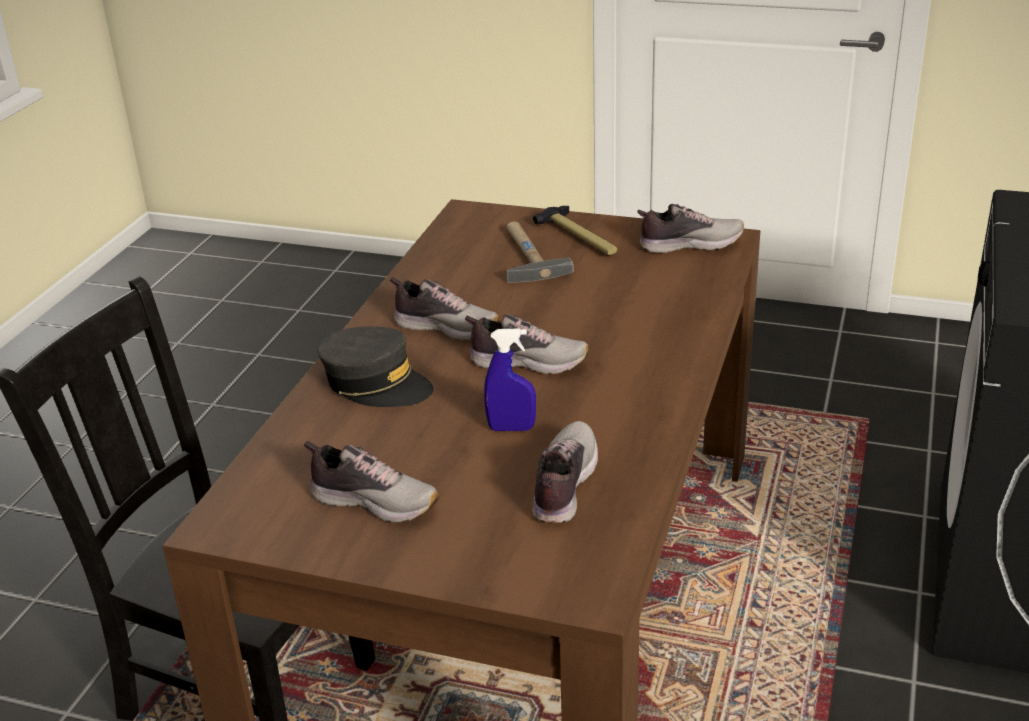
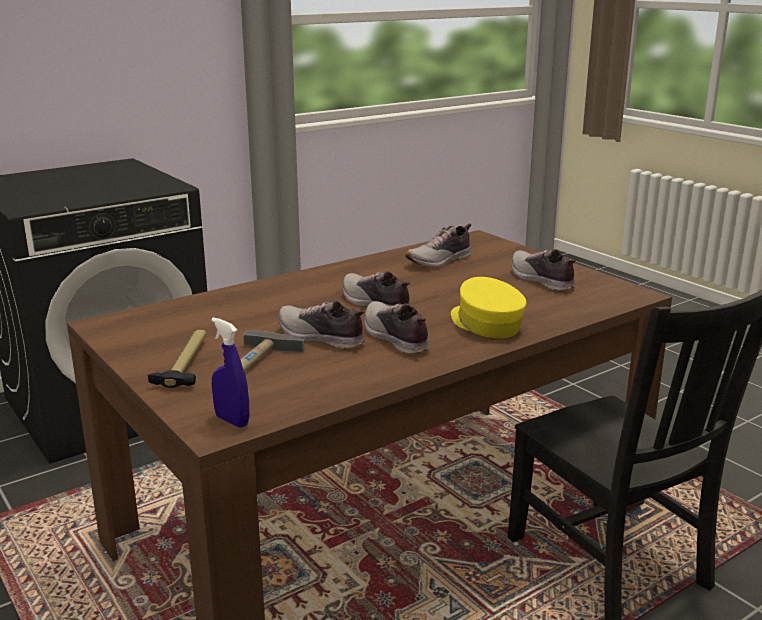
camera: 145 degrees left, 10 degrees down
grey cap [317,326,434,407] -> yellow cap [451,277,527,338]
blue spray bottle [484,328,536,431] -> blue spray bottle moved to [211,317,249,428]
shoe [637,204,744,253] -> shoe moved to [278,300,365,349]

